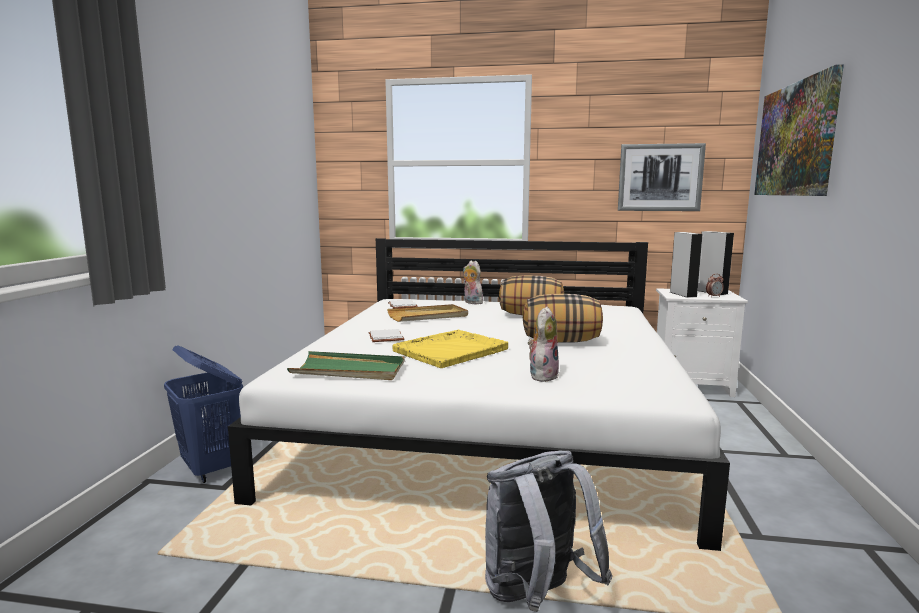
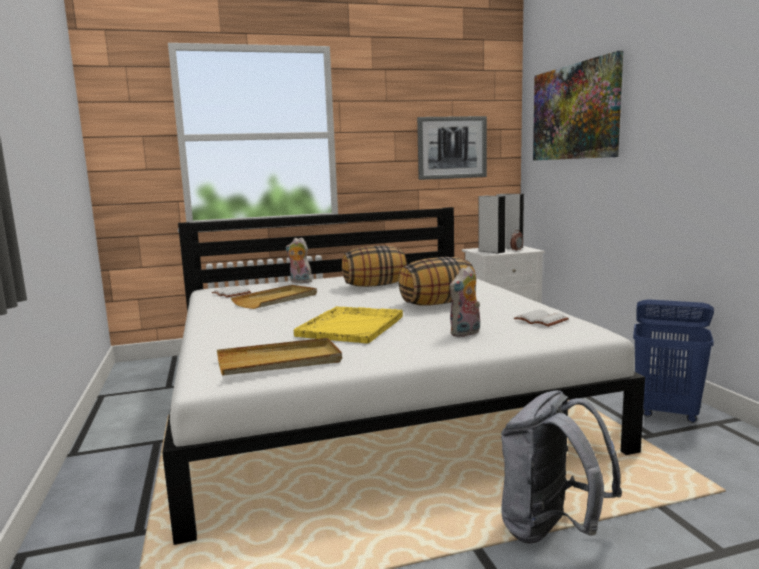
camera: 25 degrees left, 0 degrees up
blue laundry basket [164,345,243,483] -> blue laundry basket moved to [633,299,714,423]
green tray [287,351,405,380] -> beige tray [217,338,342,376]
white book [369,329,404,342] -> white book moved to [514,309,569,327]
plush toy [528,307,559,382] -> plush toy turned 135 degrees counterclockwise [450,266,480,337]

